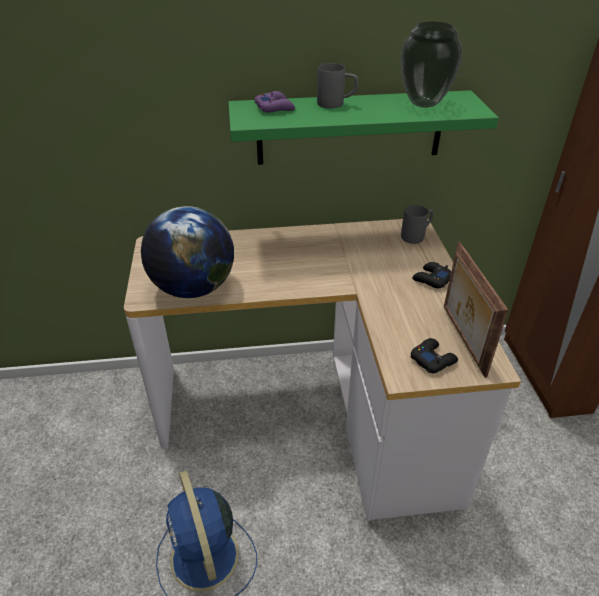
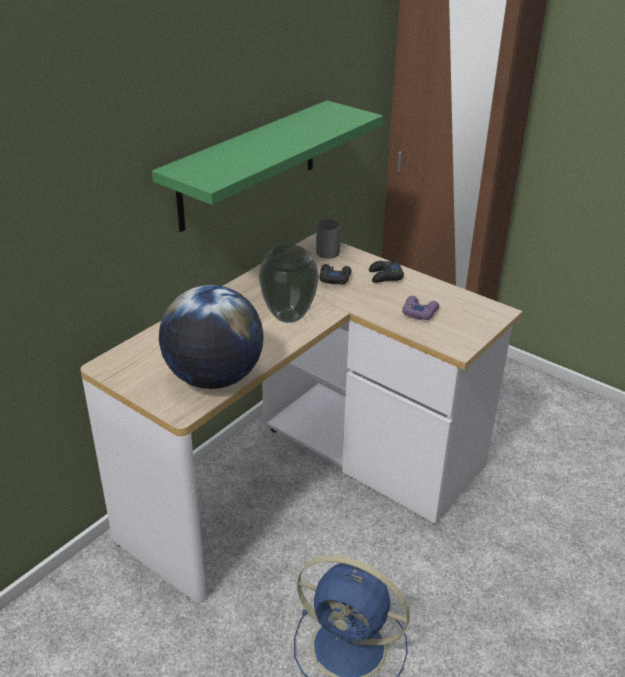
camera: 45 degrees left, 5 degrees down
purple game controller [254,91,295,112] -> purple game controller moved to [402,296,439,320]
grey mug [317,63,358,108] -> none
vase [401,22,462,108] -> vase moved to [259,244,319,323]
black game controller [411,338,458,373] -> black game controller moved to [319,264,352,284]
picture frame [444,242,508,378] -> none

